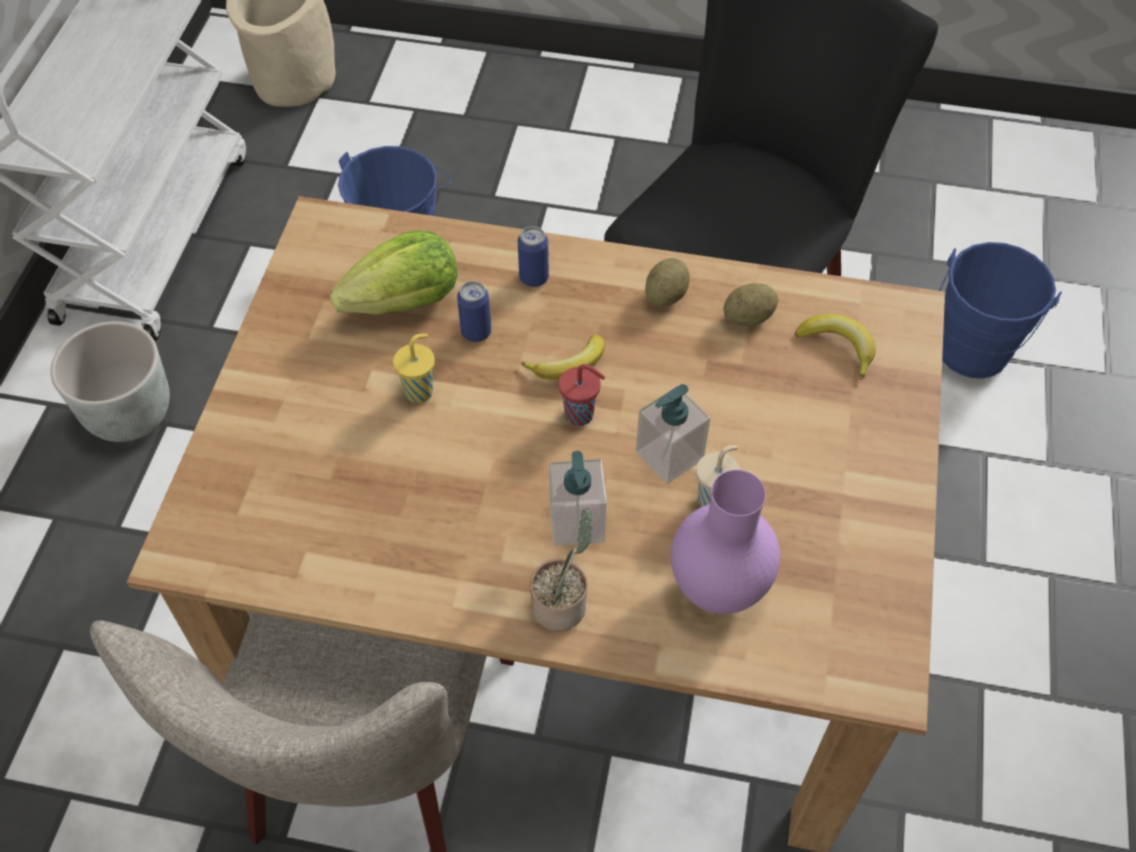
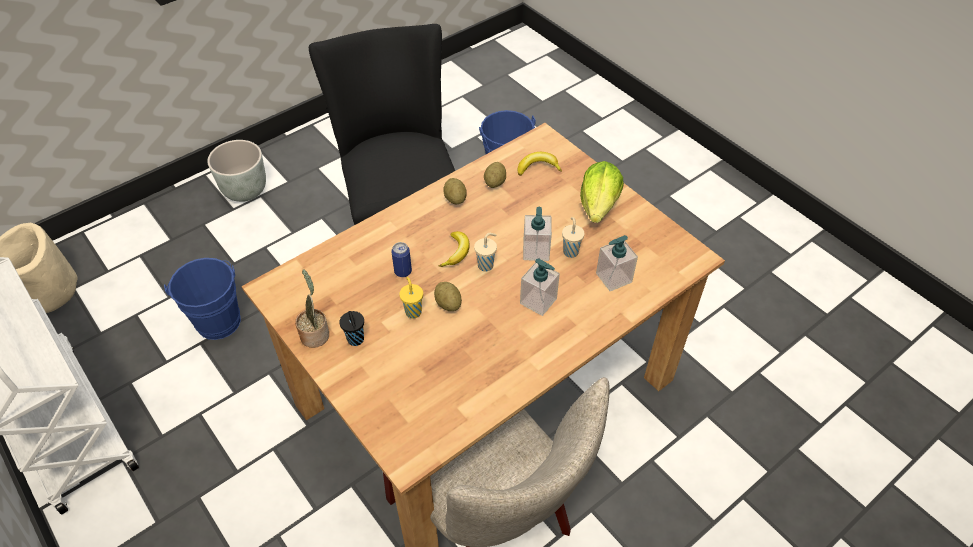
camera: 50 degrees left, 5 degrees down
grey planter [50,321,170,442] -> grey planter moved to [207,140,266,202]
lettuce [330,230,457,314] -> lettuce moved to [580,161,624,223]
can [518,226,549,287] -> none
potted plant [530,508,593,632] -> potted plant moved to [295,269,329,348]
red cup [559,364,605,426] -> beige cup [474,233,497,271]
purple vase [671,470,780,614] -> soap dispenser [596,235,638,291]
none -> black cup [339,311,364,346]
none -> potato [434,282,462,311]

